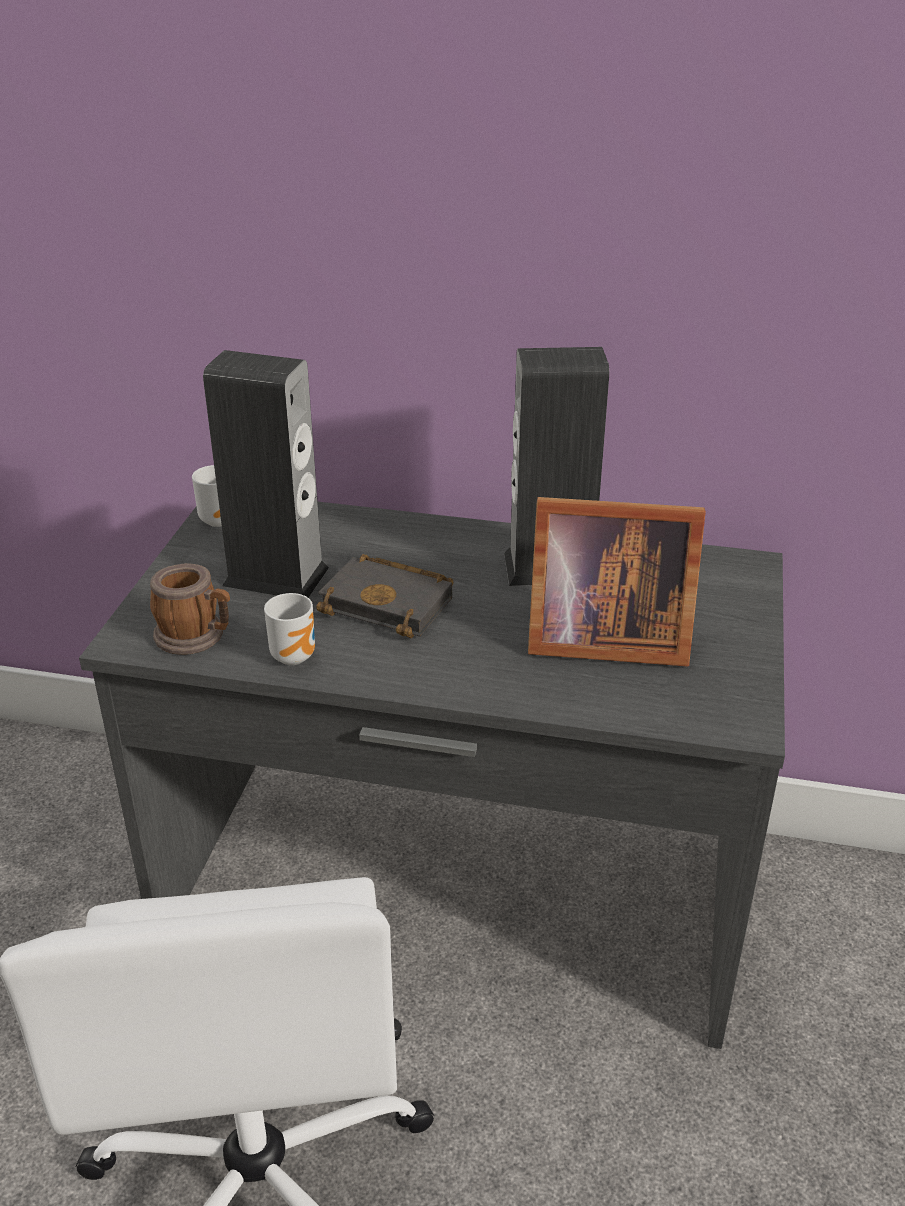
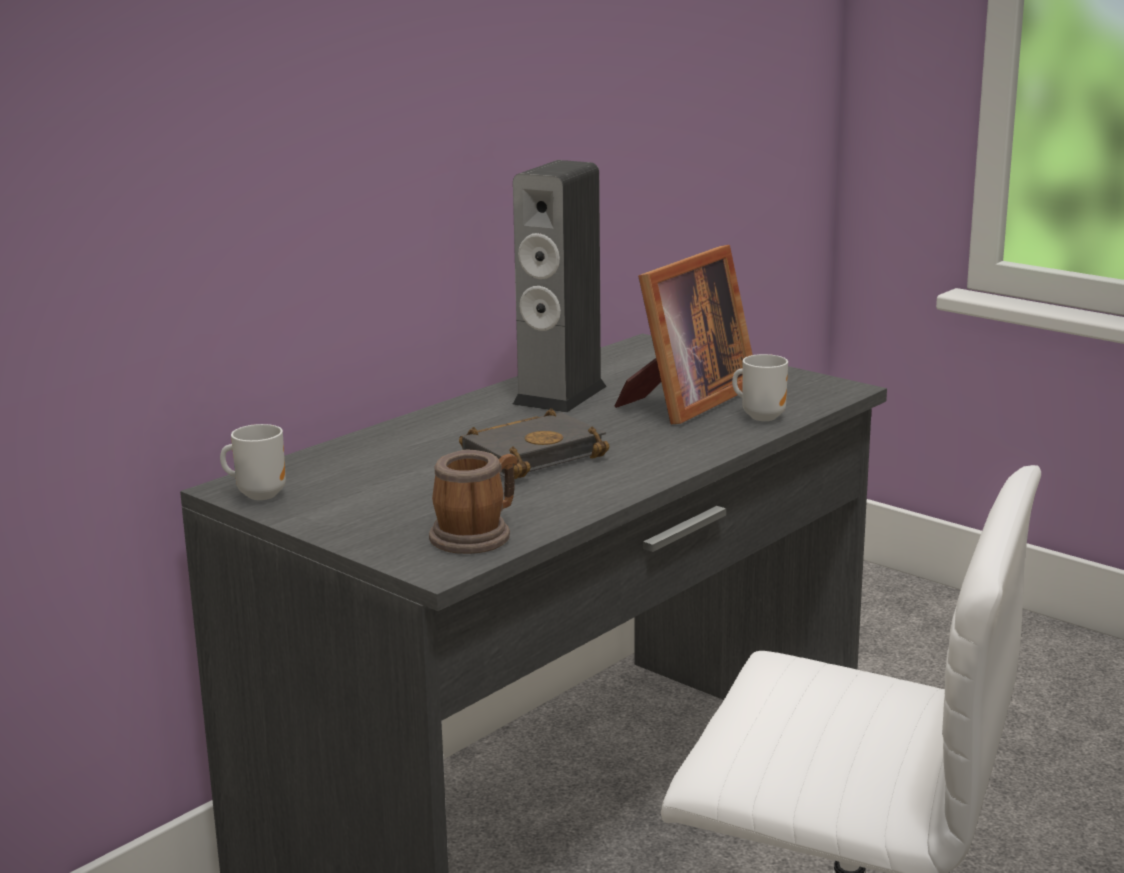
camera: 60 degrees left, 15 degrees down
speaker [203,350,329,598] -> none
mug [264,593,315,665] -> mug moved to [732,354,788,421]

